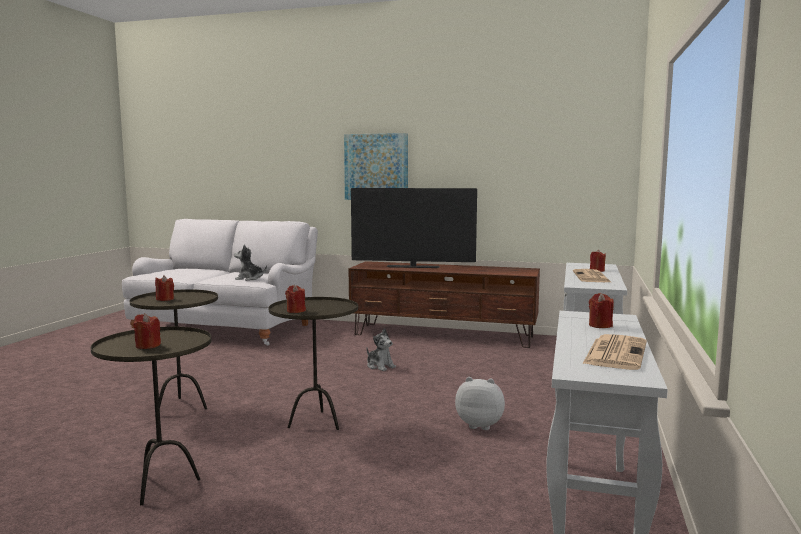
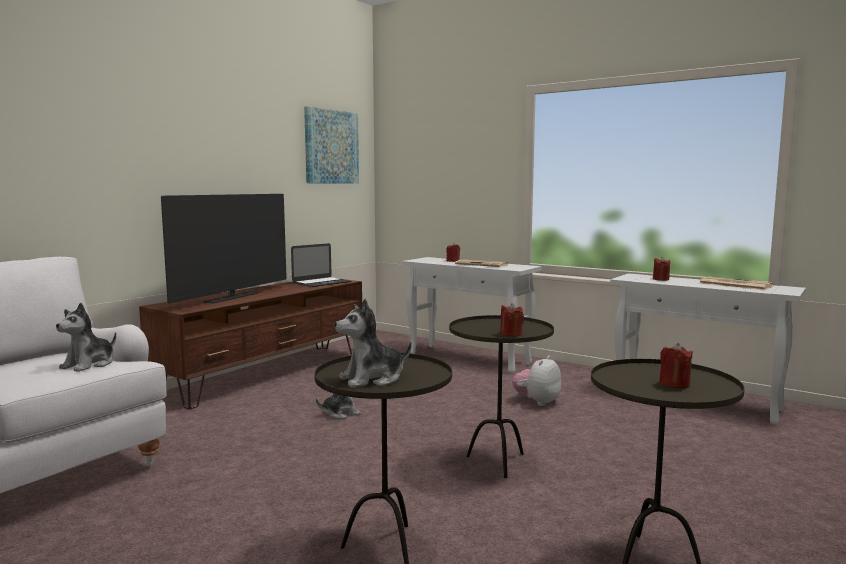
camera: 70 degrees left, 0 degrees up
red candle [155,275,174,301] -> plush toy [335,299,412,388]
picture [344,133,408,200] -> picture moved to [304,106,359,184]
none -> laptop [291,243,351,287]

